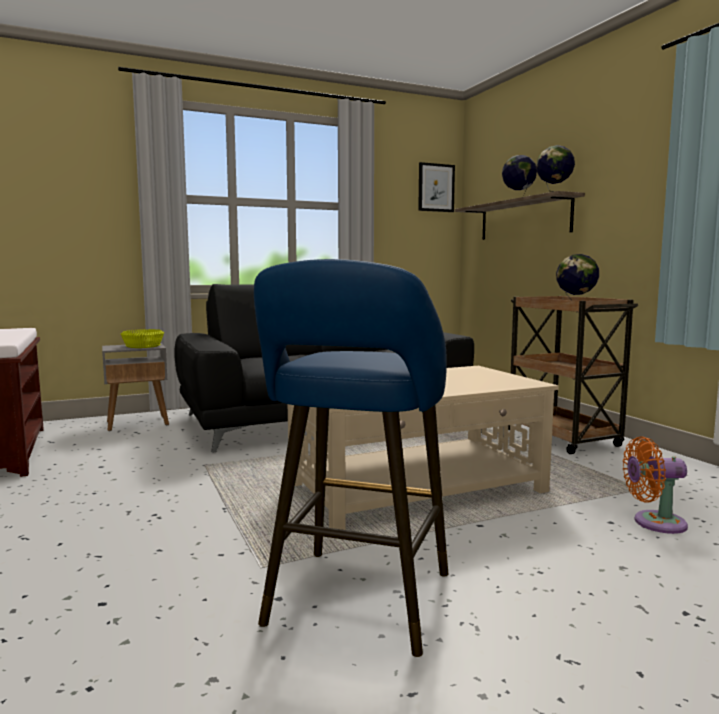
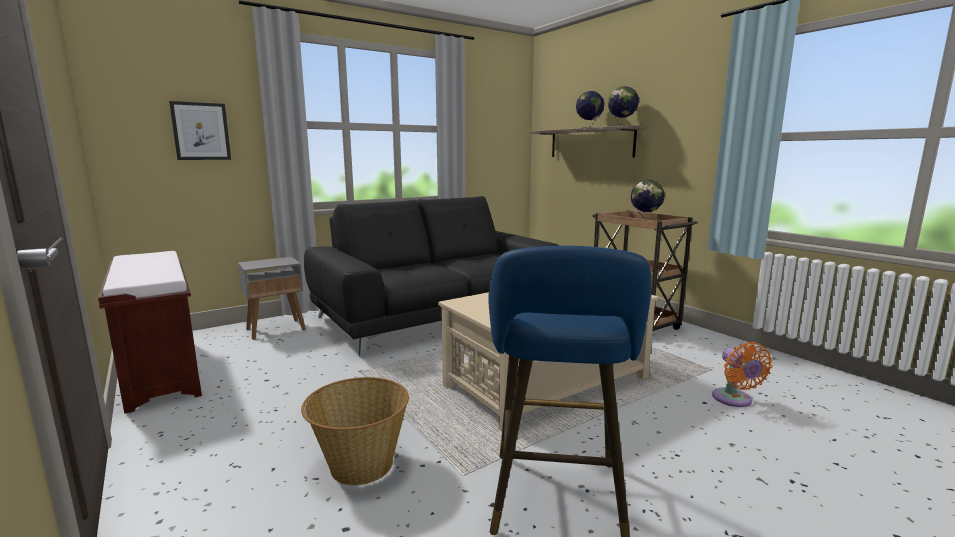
camera: 10 degrees left, 5 degrees up
yellow bowl [121,329,164,348] -> none
picture [418,162,455,212] -> picture moved to [169,101,231,160]
orange fan [623,437,688,534] -> orange fan turned 90 degrees counterclockwise [712,342,772,407]
none -> basket [301,377,409,485]

